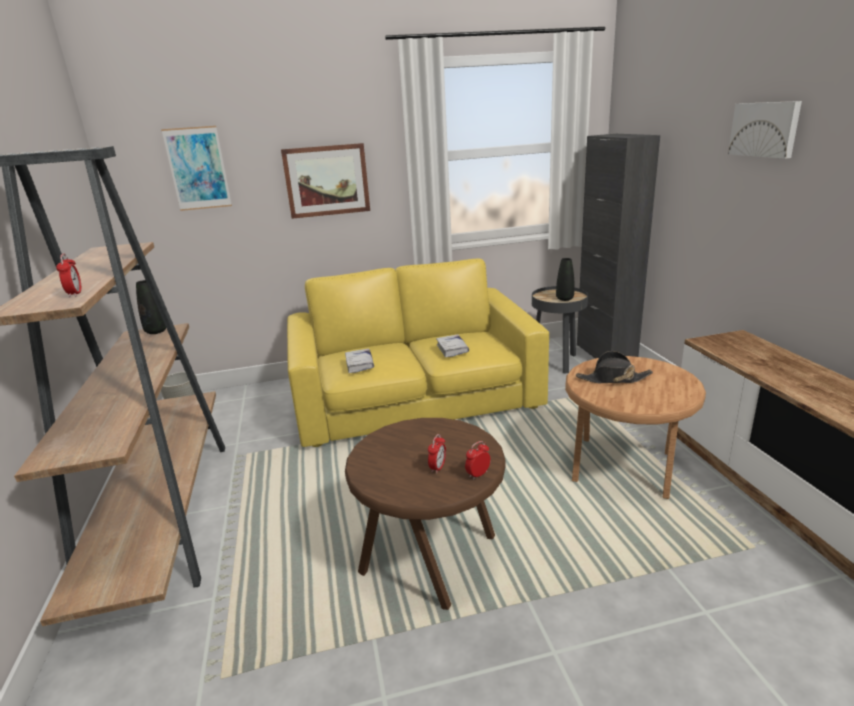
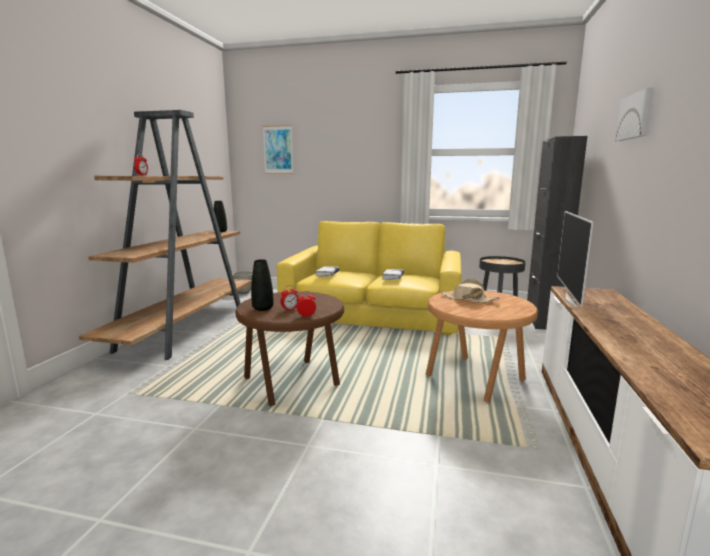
camera: 25 degrees right, 10 degrees down
picture [281,143,370,219] -> none
black vase [556,258,575,301] -> black vase moved to [251,259,274,311]
black hat [576,351,653,383] -> beige hat [441,278,500,303]
none -> television [557,211,593,309]

